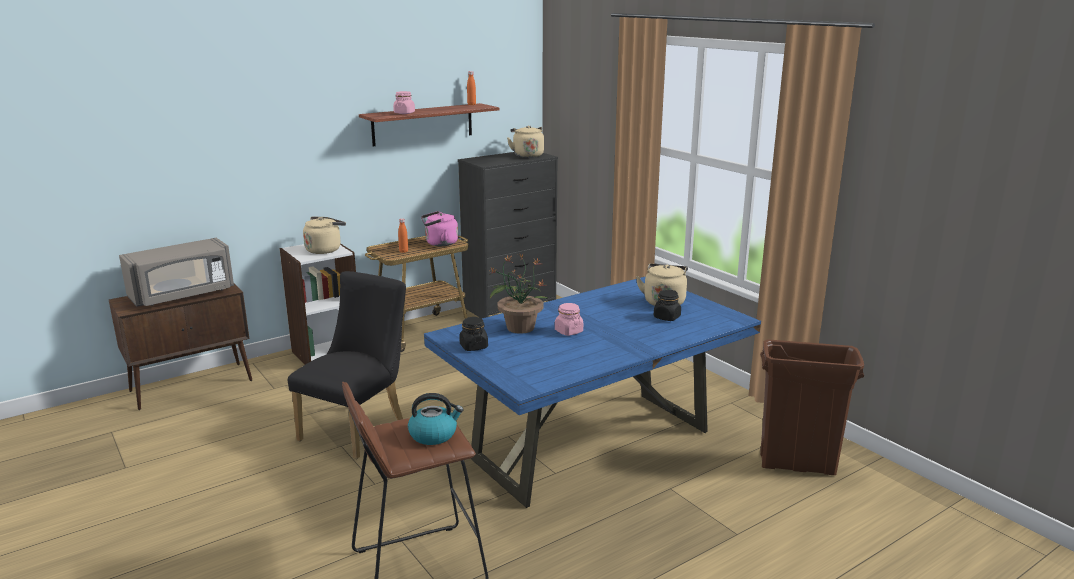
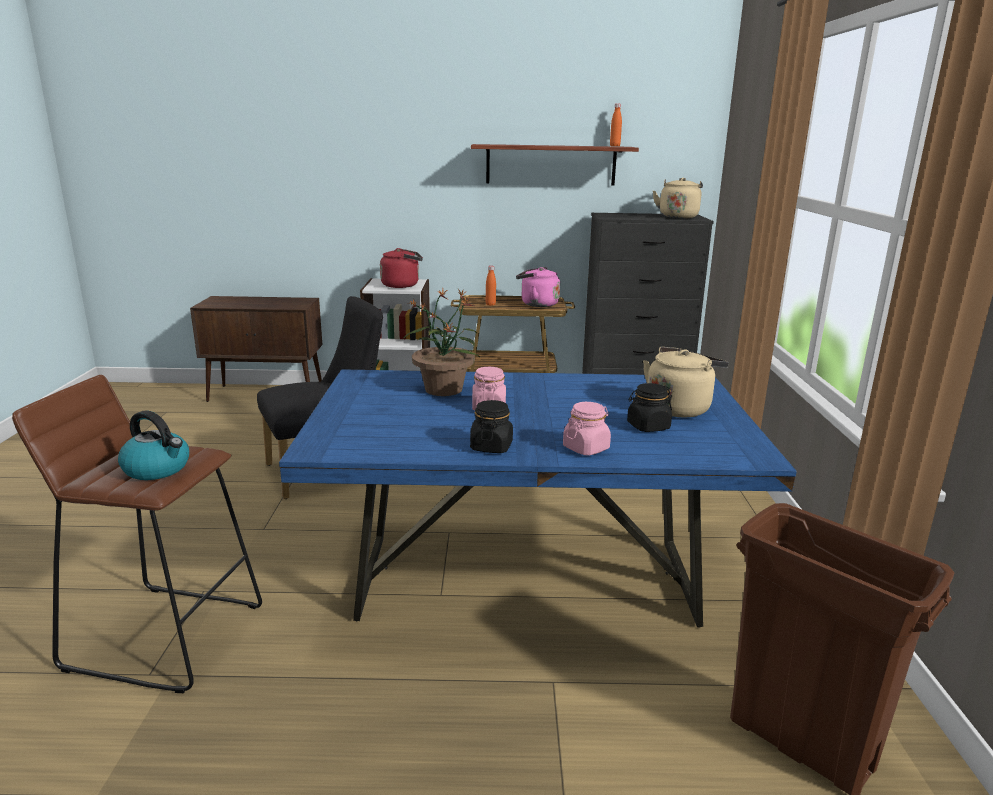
camera: 35 degrees right, 0 degrees up
grey microwave [119,238,234,307] -> none
beige kettle [303,217,346,254] -> red kettle [380,248,423,288]
pink jar [393,91,415,114] -> pink jar moved to [563,402,611,456]
black jar [459,317,488,351] -> black jar moved to [470,400,513,453]

